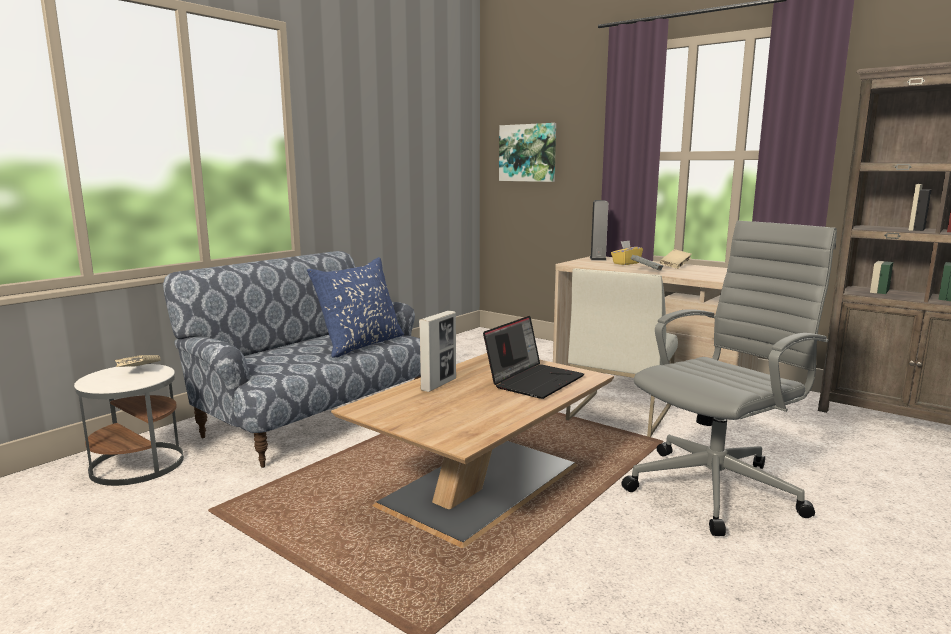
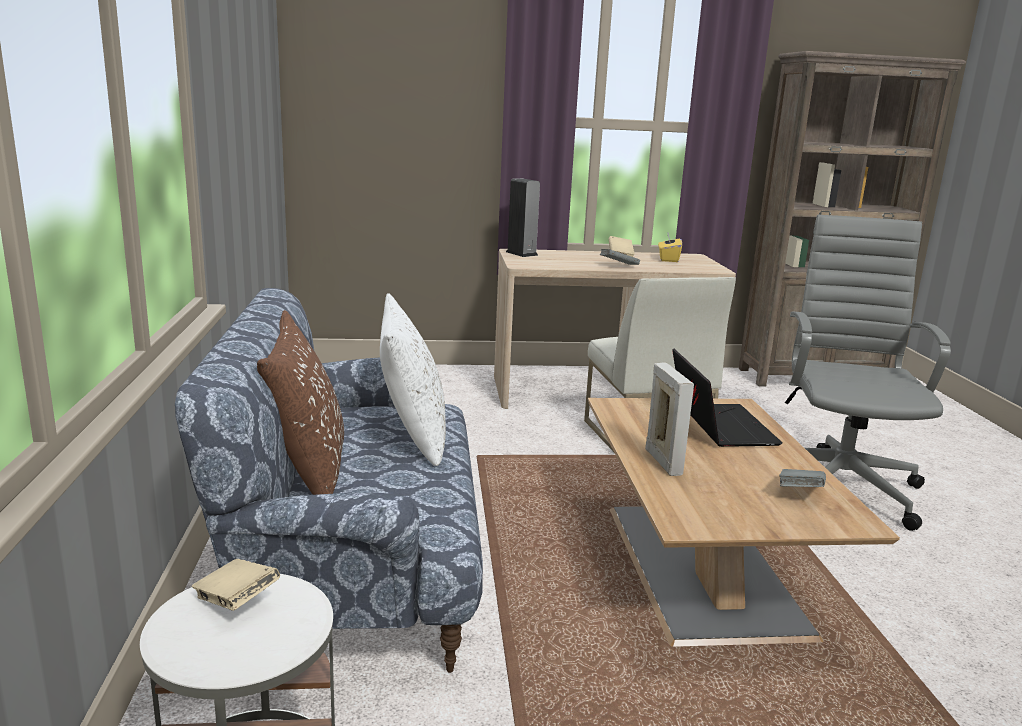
camera: 45 degrees left, 5 degrees up
blue pillow [307,257,404,357] -> white pillow [380,293,446,466]
picture [499,123,556,182] -> none
yellow tissue box [611,240,643,265] -> yellow tissue box moved to [658,233,682,262]
none -> brown pillow [257,310,344,495]
none -> grey book [779,469,826,487]

